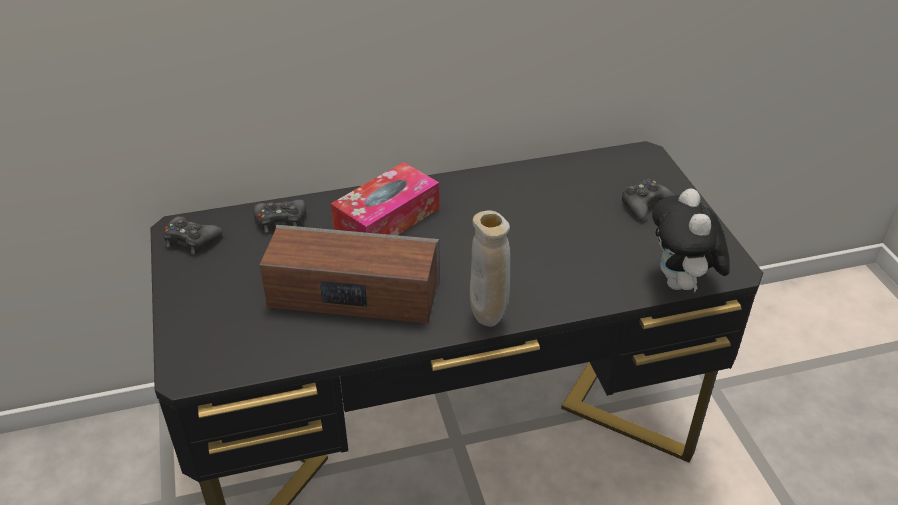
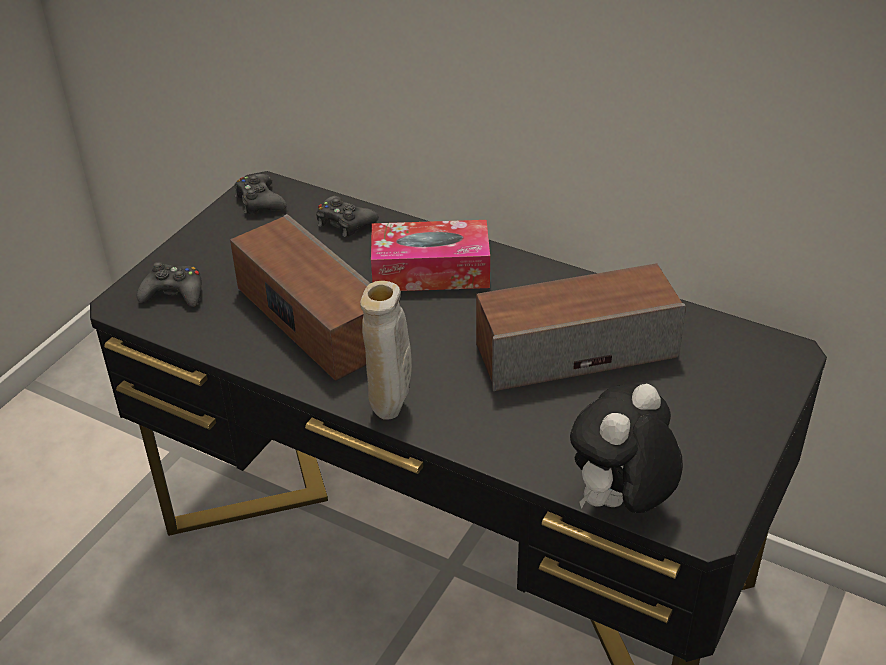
camera: 45 degrees right, 0 degrees up
black game controller [622,179,675,220] -> black game controller moved to [137,262,201,307]
none -> speaker [476,263,686,391]

